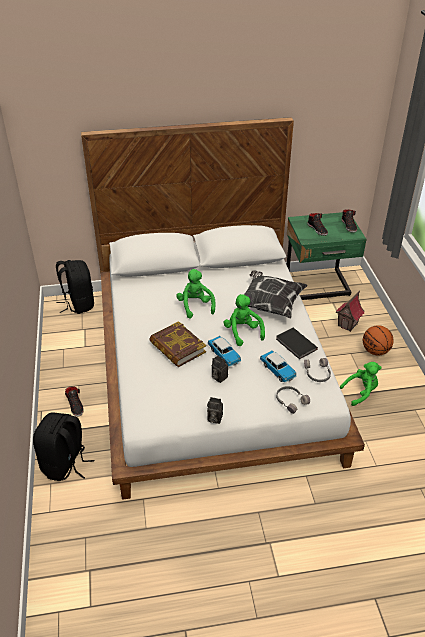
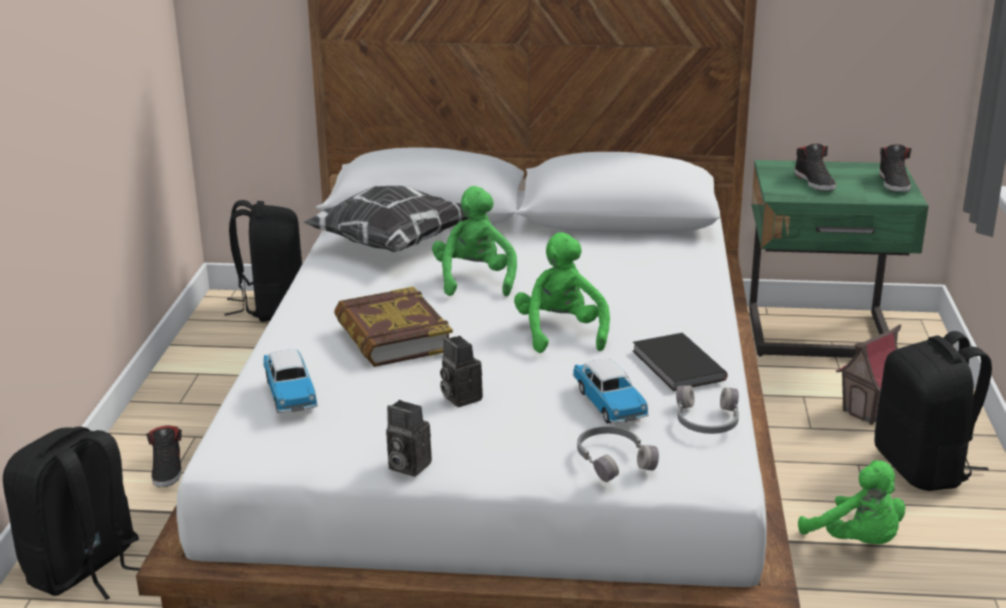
camera: 15 degrees right, 15 degrees down
toy car [207,335,241,367] -> toy car moved to [263,349,318,413]
pillow [235,270,308,318] -> pillow moved to [304,186,468,252]
green plush toy [340,362,382,406] -> green plush toy turned 60 degrees clockwise [798,460,905,544]
basketball [363,325,394,355] -> black backpack [875,331,992,491]

